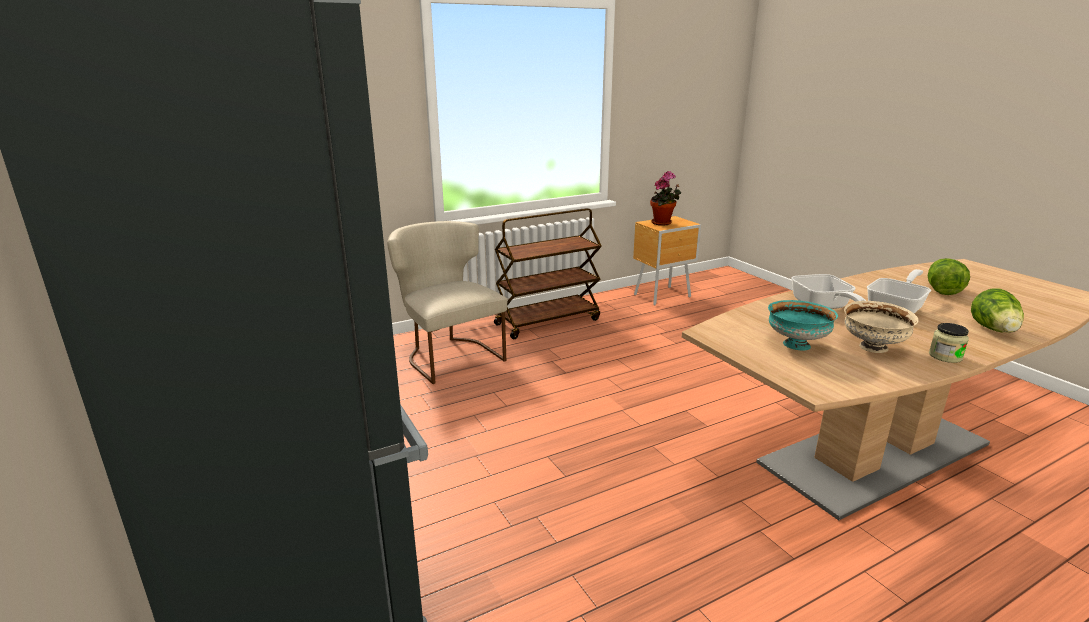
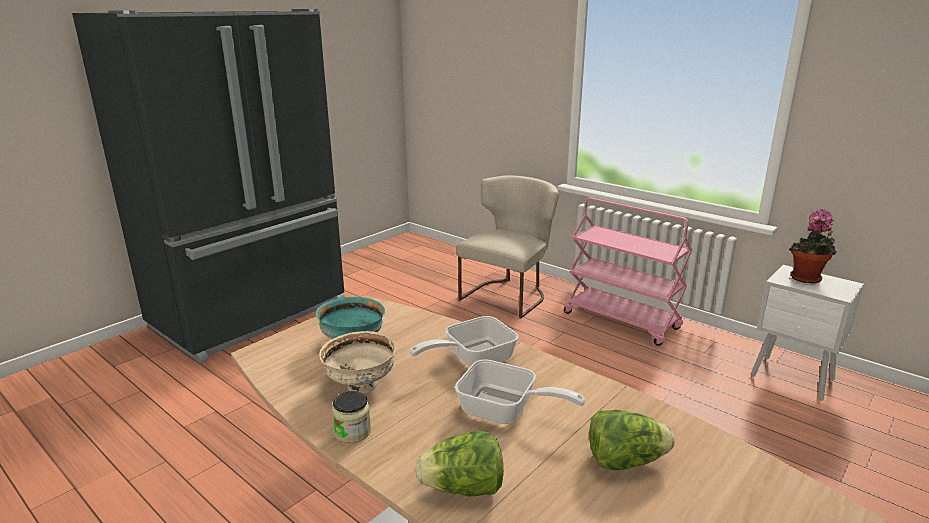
camera: 70 degrees right, 0 degrees up
brown cart [494,208,602,339] -> pink cart [564,197,692,346]
brown nightstand [633,216,701,305] -> white nightstand [751,265,864,401]

